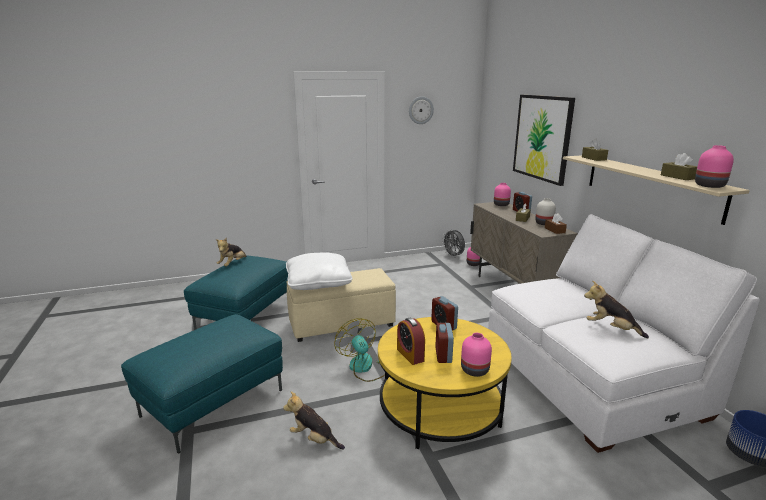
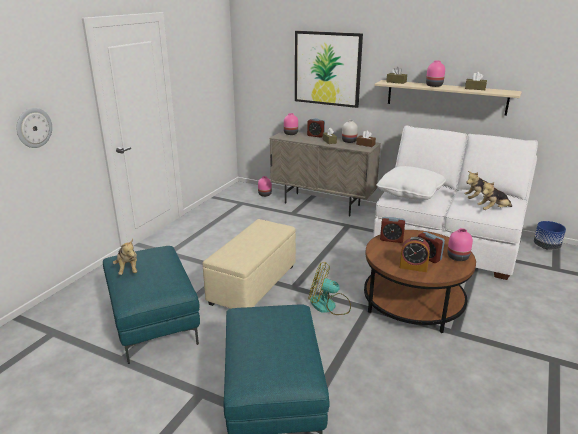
camera: 45 degrees left, 5 degrees up
plush toy [283,391,345,449] -> plush toy moved to [477,181,512,210]
white pillow [286,252,352,290] -> white pillow moved to [376,166,446,200]
yellow coffee table [378,317,512,449] -> brown coffee table [364,230,476,333]
wall clock [409,96,434,124] -> wall clock moved to [17,108,52,148]
grey fan [443,229,465,258] -> none
pink vase [695,145,734,188] -> pink vase moved to [426,60,445,87]

